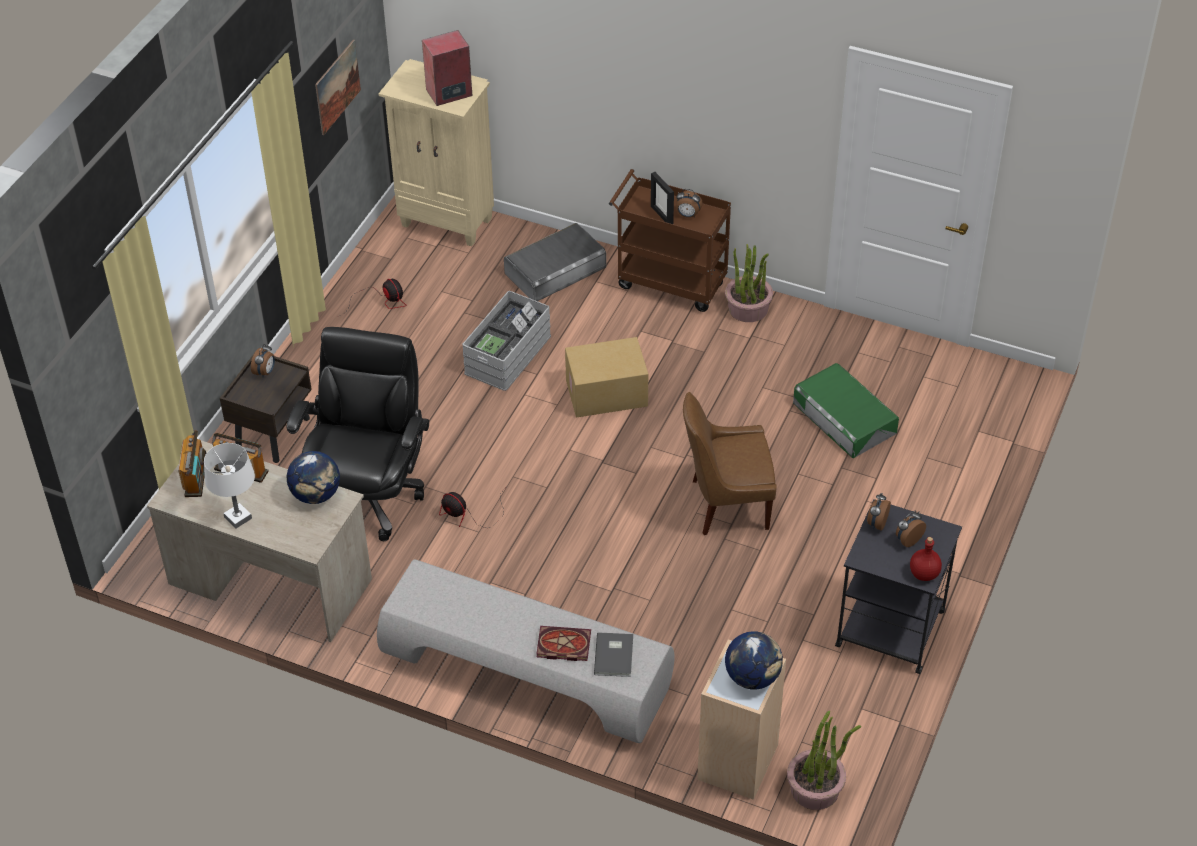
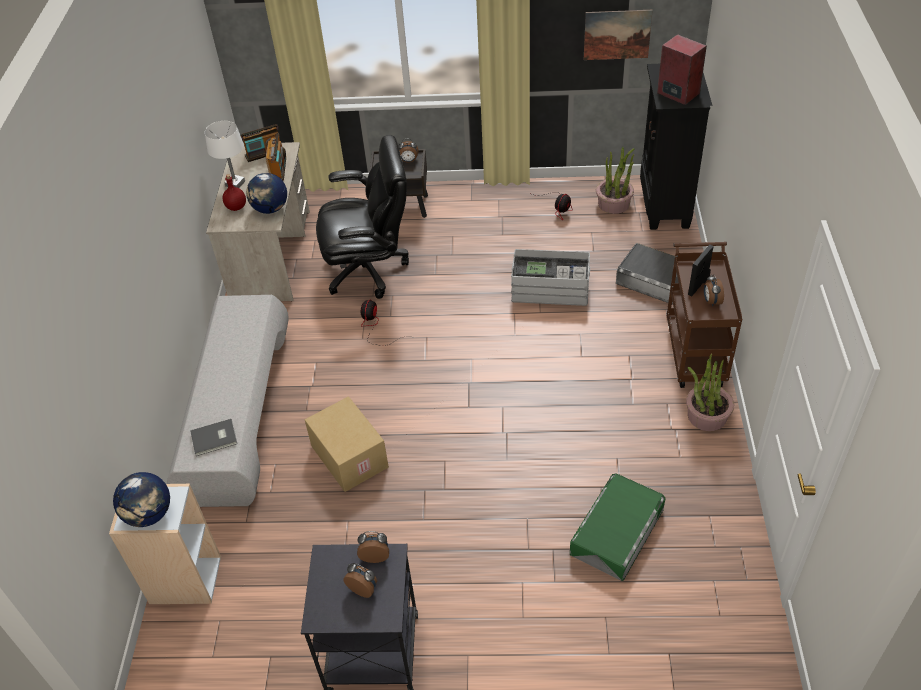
camera: 70 degrees right, 0 degrees up
beige cabinet [378,59,494,246] -> black cabinet [640,64,713,230]
book [536,626,591,661] -> none
cardboard box [565,337,648,418] -> cardboard box moved to [305,396,389,492]
brown chair [683,392,777,535] -> none
potted plant [787,711,861,810] -> potted plant moved to [596,147,634,214]
red bottle [910,537,942,581] -> red bottle moved to [223,174,246,211]

